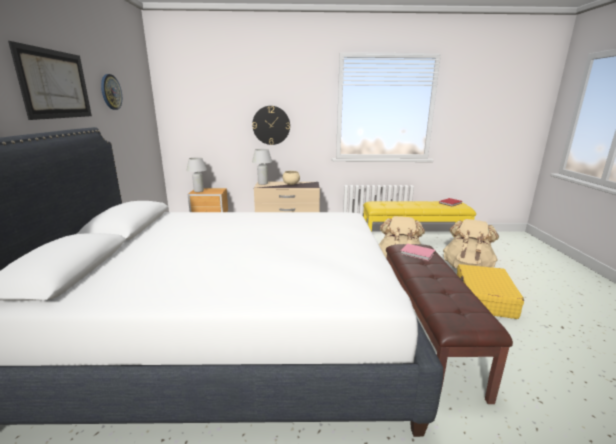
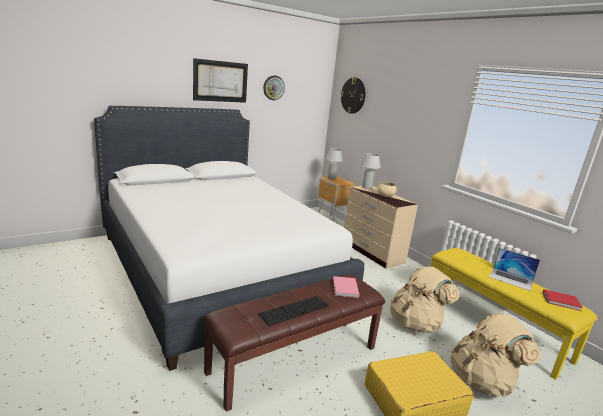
camera: 55 degrees right, 0 degrees up
wall clock [252,106,290,145] -> wall clock moved to [340,77,365,114]
none -> keyboard [258,296,329,326]
none -> laptop [489,248,540,291]

